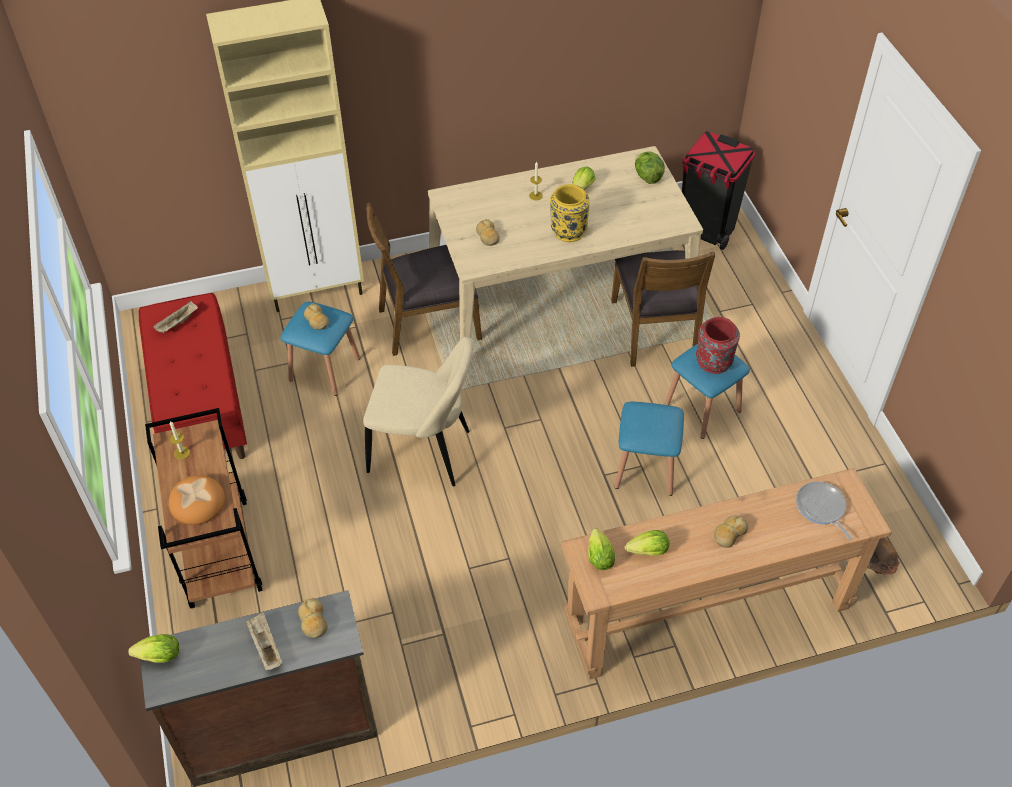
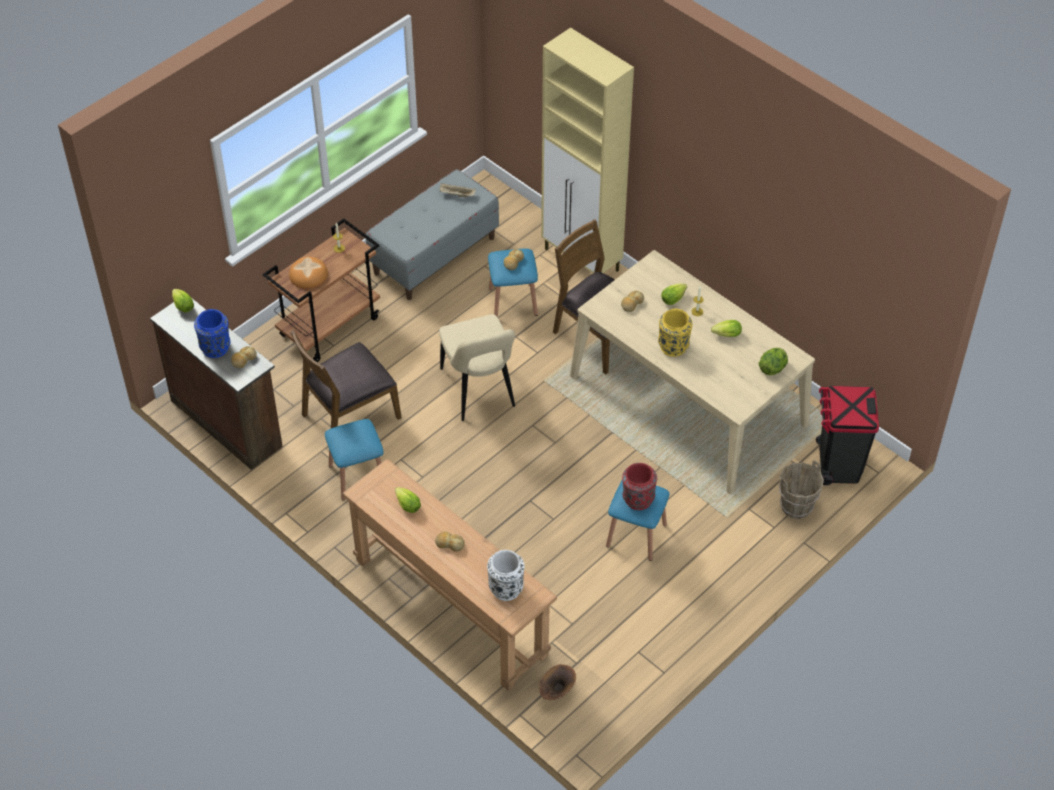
camera: 60 degrees right, 0 degrees up
red bench [139,293,247,459] -> grey bench [366,169,499,300]
beige tray [246,612,283,670] -> blue vase [194,309,230,358]
lettuce [588,528,615,570] -> lettuce moved to [661,284,687,305]
brown chair [611,250,715,367] -> brown chair moved to [290,331,402,428]
blue stool [614,402,684,496] -> blue stool moved to [325,419,384,500]
frying pan [796,481,853,540] -> white vase [487,550,524,601]
none -> brown bucket [779,460,824,519]

